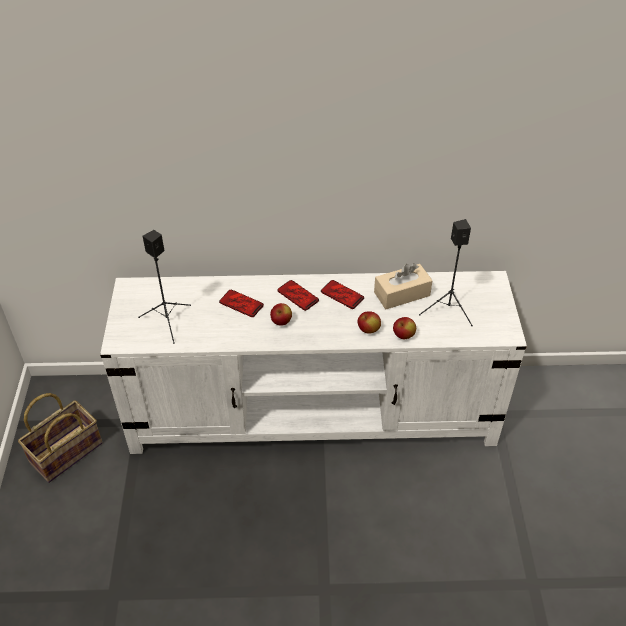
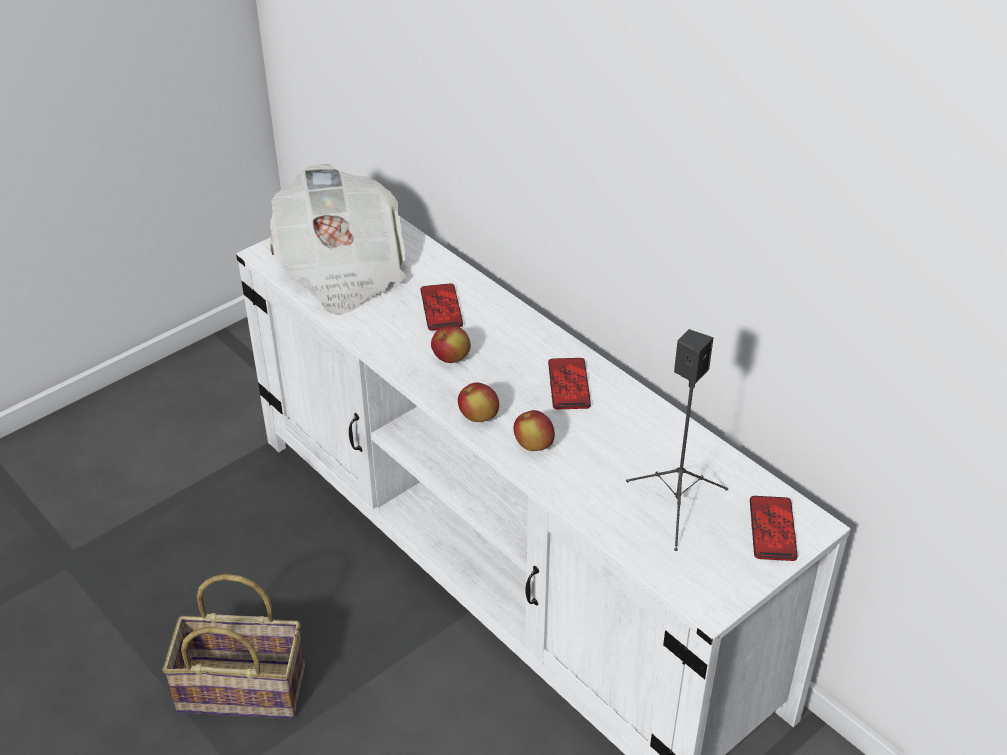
camera: 50 degrees right, 5 degrees down
basket [18,393,103,483] -> basket moved to [163,574,305,719]
black speaker [138,230,191,344] -> newspaper [269,164,405,315]
phone [277,280,319,311] -> phone moved to [750,496,798,561]
beige tissue box [374,263,433,309] -> none
apple [393,317,416,339] -> apple moved to [458,382,499,422]

